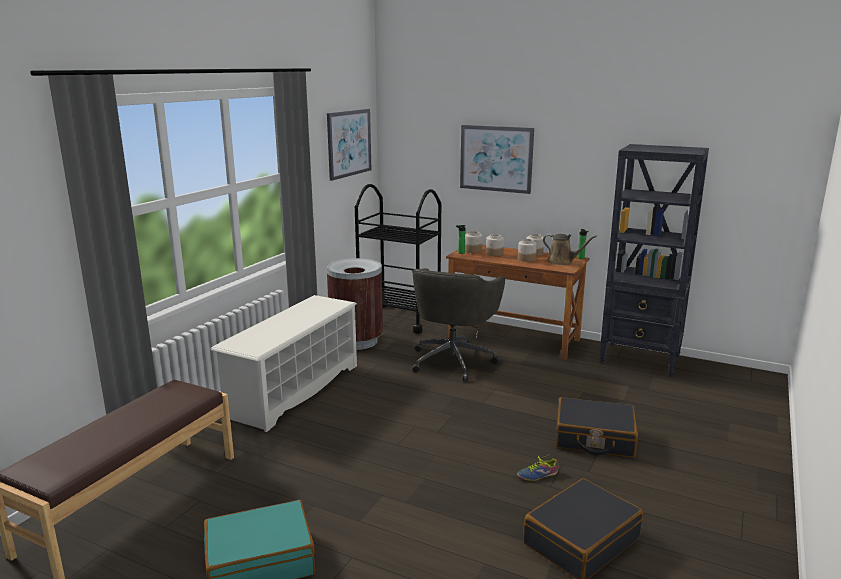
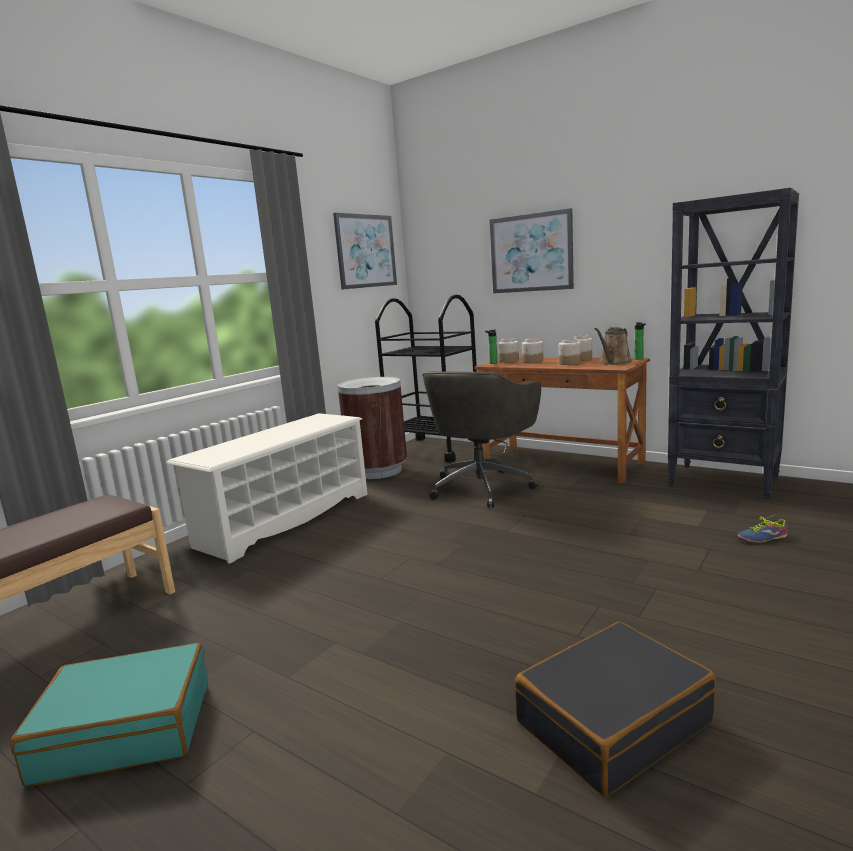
camera: 10 degrees right, 5 degrees down
shoe [517,454,558,481] -> shoe moved to [737,515,788,543]
brown watering can [543,234,597,265] -> brown watering can turned 90 degrees clockwise [595,327,632,365]
black suitcase [556,397,638,458] -> none

